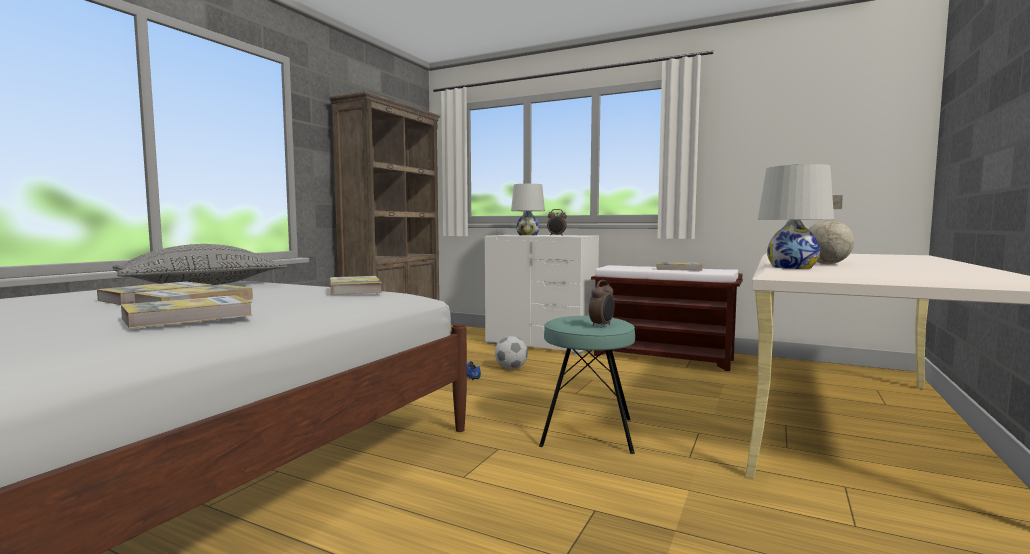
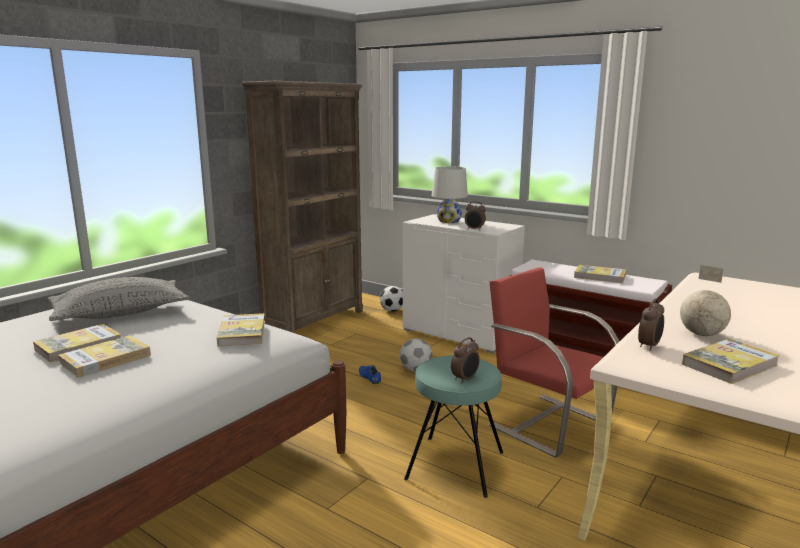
camera: 10 degrees right, 10 degrees up
book [121,295,253,329] -> book moved to [682,339,780,384]
white table lamp [758,164,834,269] -> alarm clock [638,298,664,351]
none -> football [380,286,403,312]
none -> red chair [489,267,619,458]

